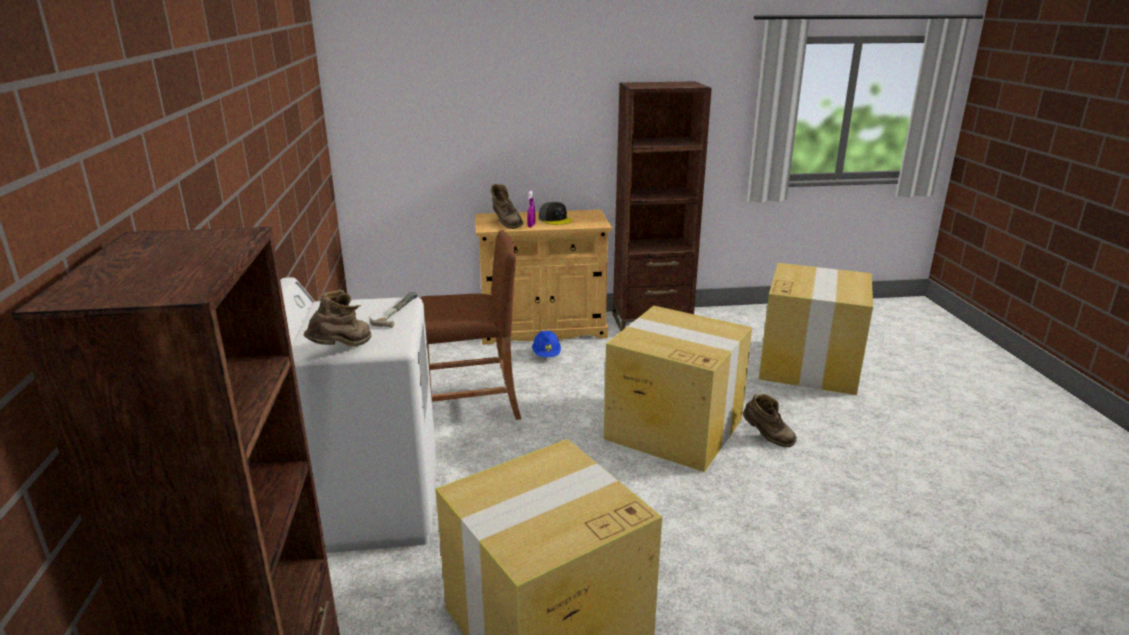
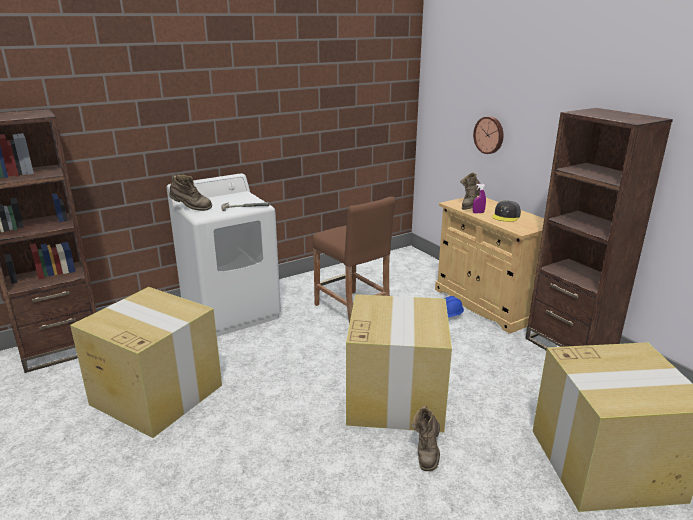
camera: 65 degrees right, 0 degrees up
none -> wall clock [473,116,504,154]

